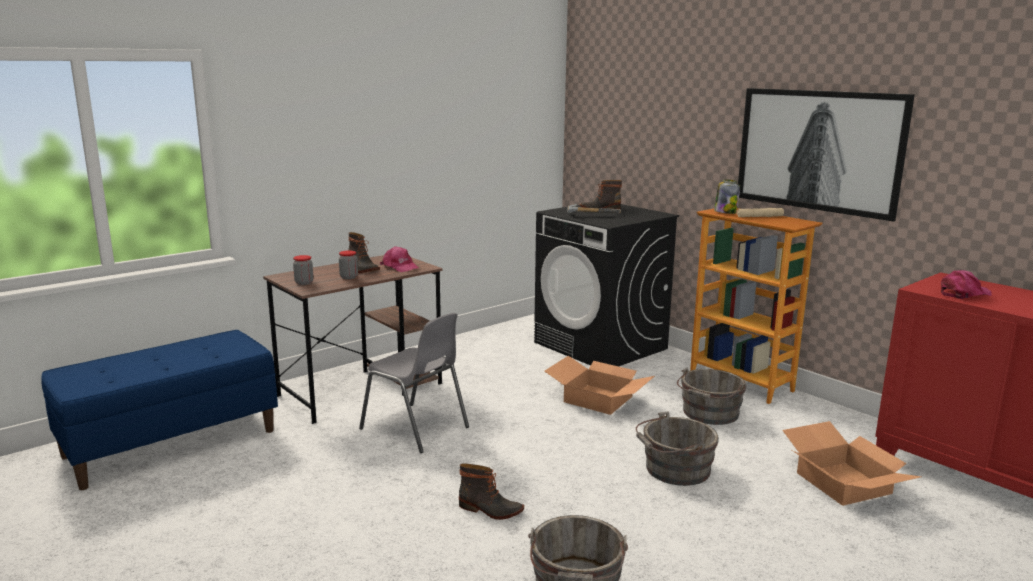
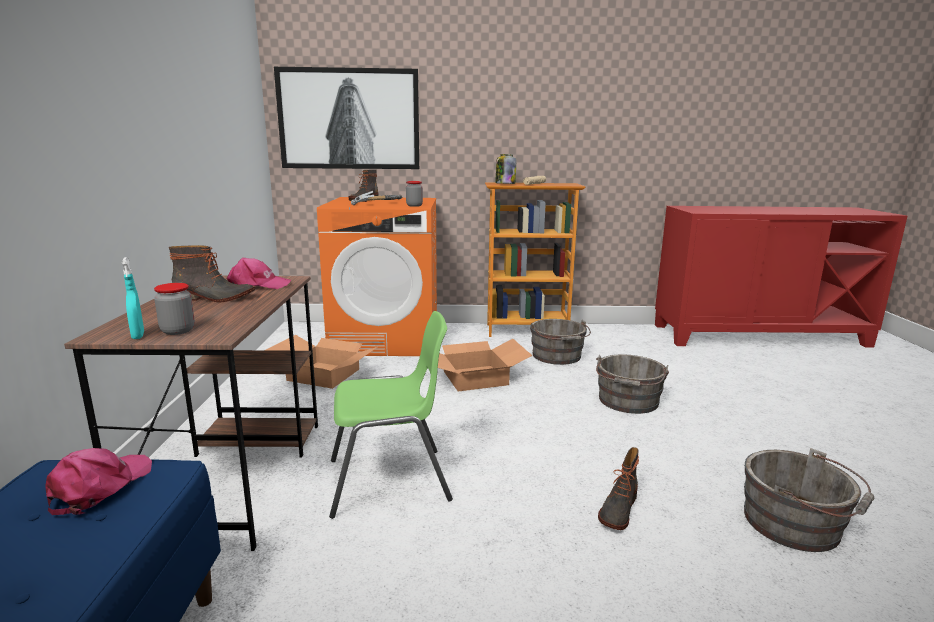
camera: 50 degrees left, 0 degrees up
jar [339,250,358,279] -> jar moved to [406,181,423,207]
grey chair [359,313,469,453] -> green chair [329,311,453,519]
boot [459,464,524,520] -> boot turned 150 degrees clockwise [598,447,639,530]
black washing machine [534,204,679,366] -> orange washing machine [317,197,437,356]
picture [738,88,915,221] -> picture moved to [274,67,419,169]
cardboard box [782,421,921,506] -> cardboard box moved to [266,335,377,389]
pink cap [941,270,992,299] -> pink cap moved to [45,448,152,515]
none -> turquoise spray bottle [122,257,144,339]

